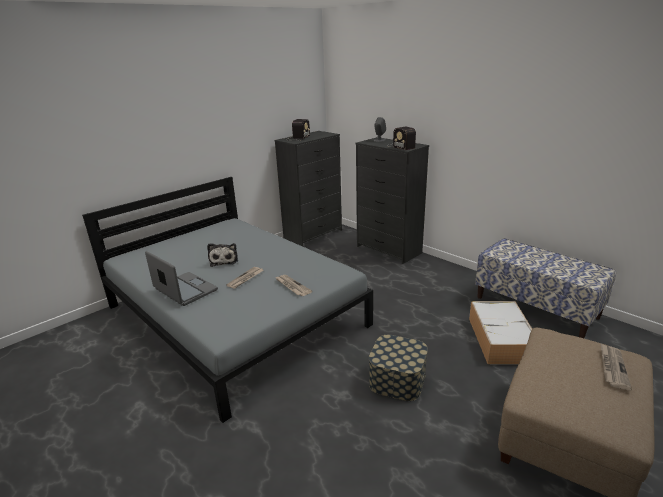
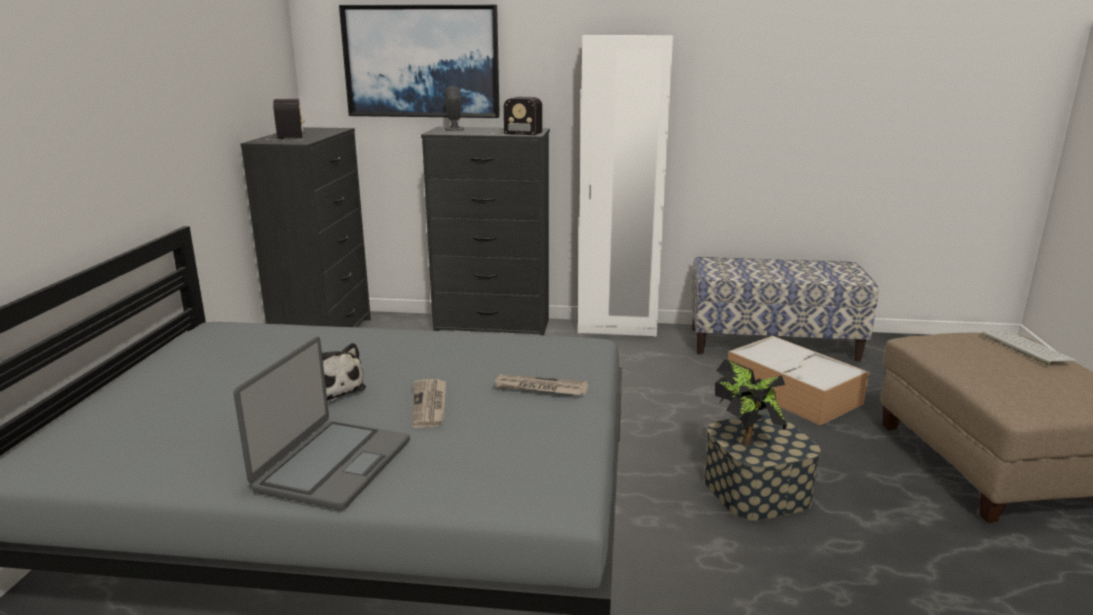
camera: 40 degrees left, 5 degrees down
laptop [145,251,218,306] -> laptop turned 105 degrees clockwise [233,337,410,510]
newspaper [601,344,632,390] -> keyboard [982,331,1077,366]
none -> picture [339,4,500,118]
none -> white wardrobe [578,35,673,337]
none -> potted plant [715,359,787,446]

